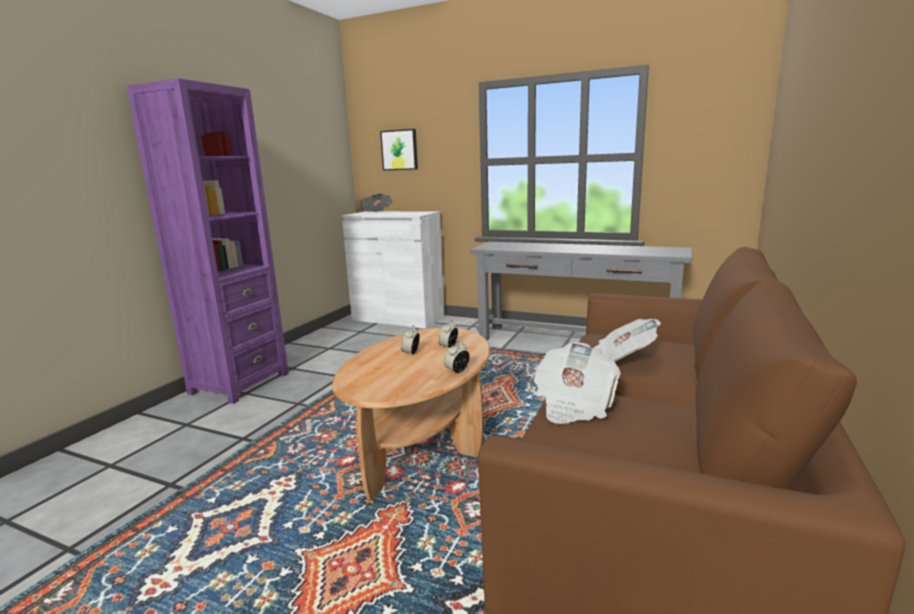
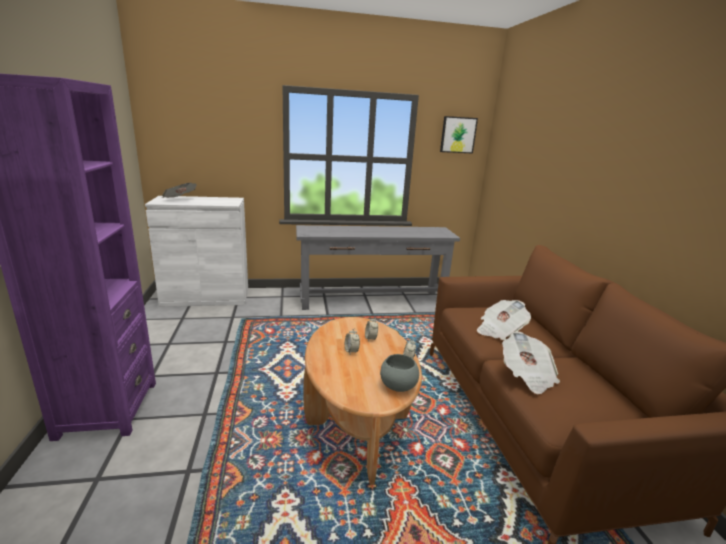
camera: 35 degrees left, 5 degrees up
picture [380,129,418,170] -> picture moved to [440,116,478,154]
none -> grey bowl [380,354,419,392]

